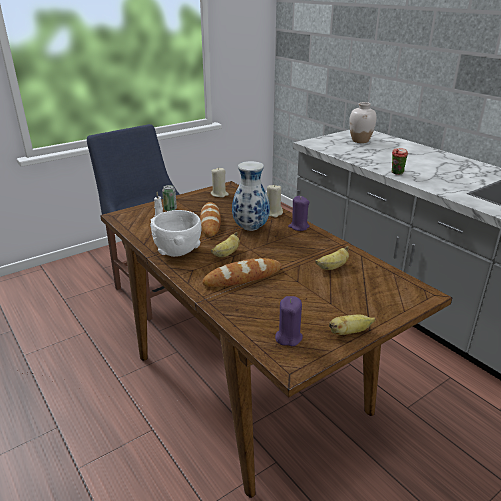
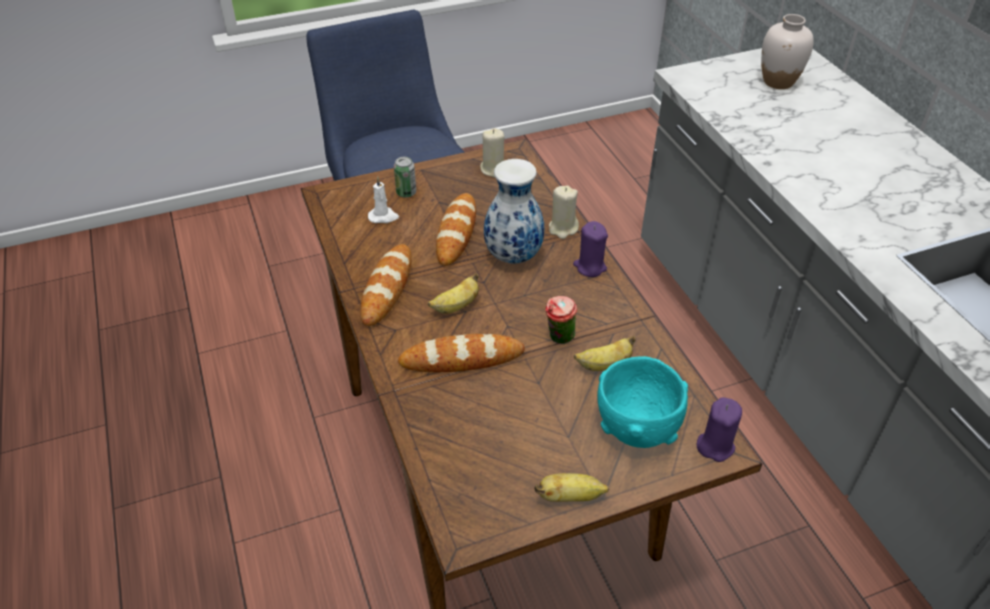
camera: 15 degrees right, 15 degrees up
white bowl [150,210,201,257] -> bread [360,244,412,326]
purple candle [275,296,303,346] -> purple candle moved to [697,397,742,462]
cup [391,148,408,175] -> cup moved to [545,296,577,344]
none -> turquoise bowl [597,356,688,448]

